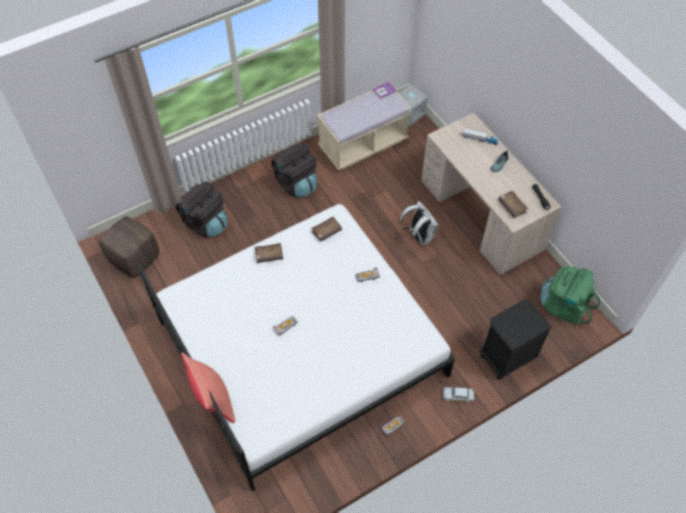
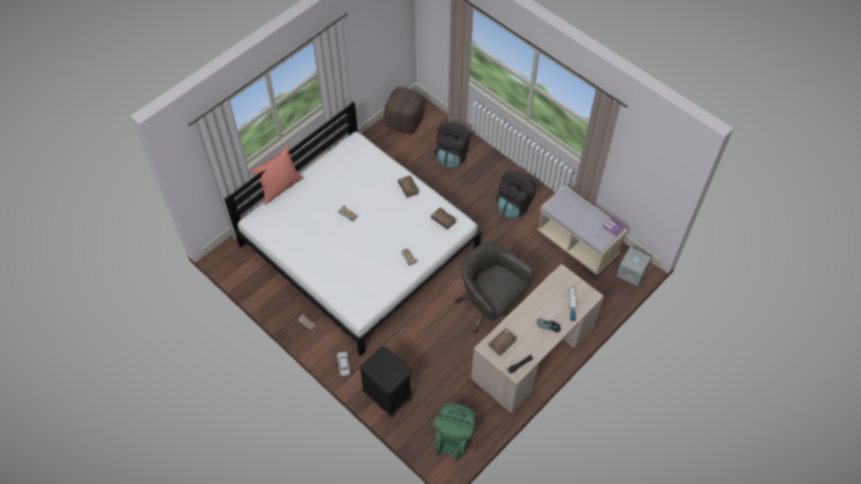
camera: 75 degrees right, 0 degrees up
white backpack [399,201,439,245] -> grey office chair [455,240,534,333]

